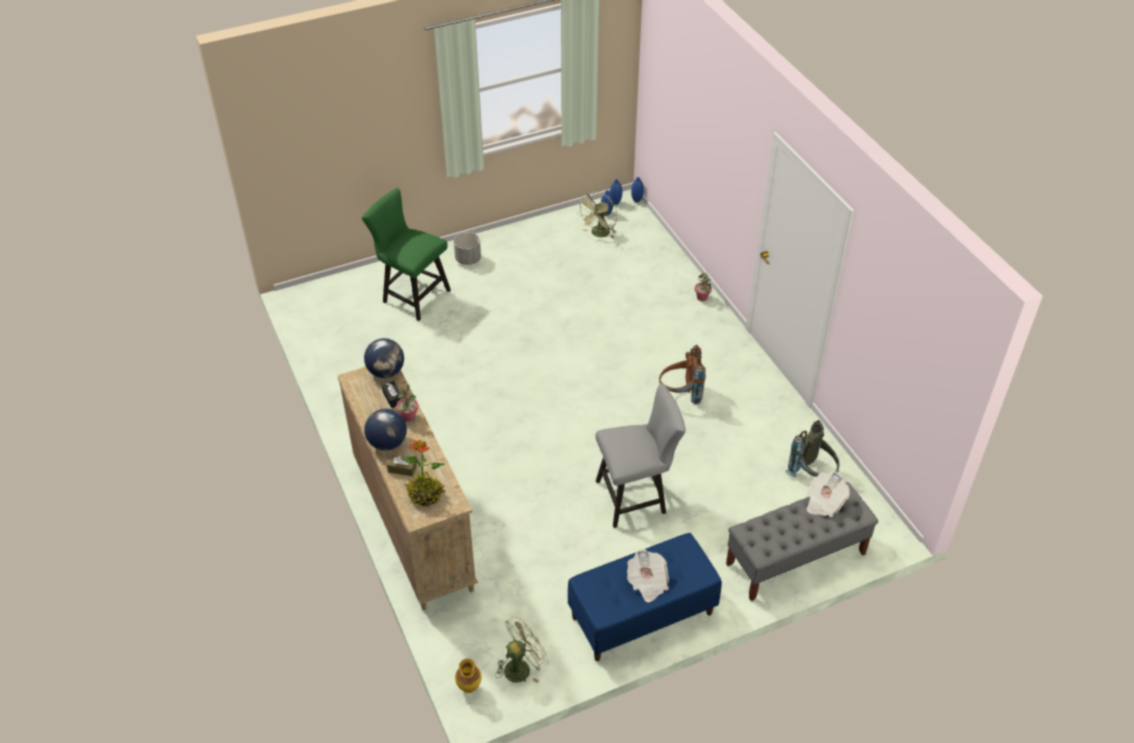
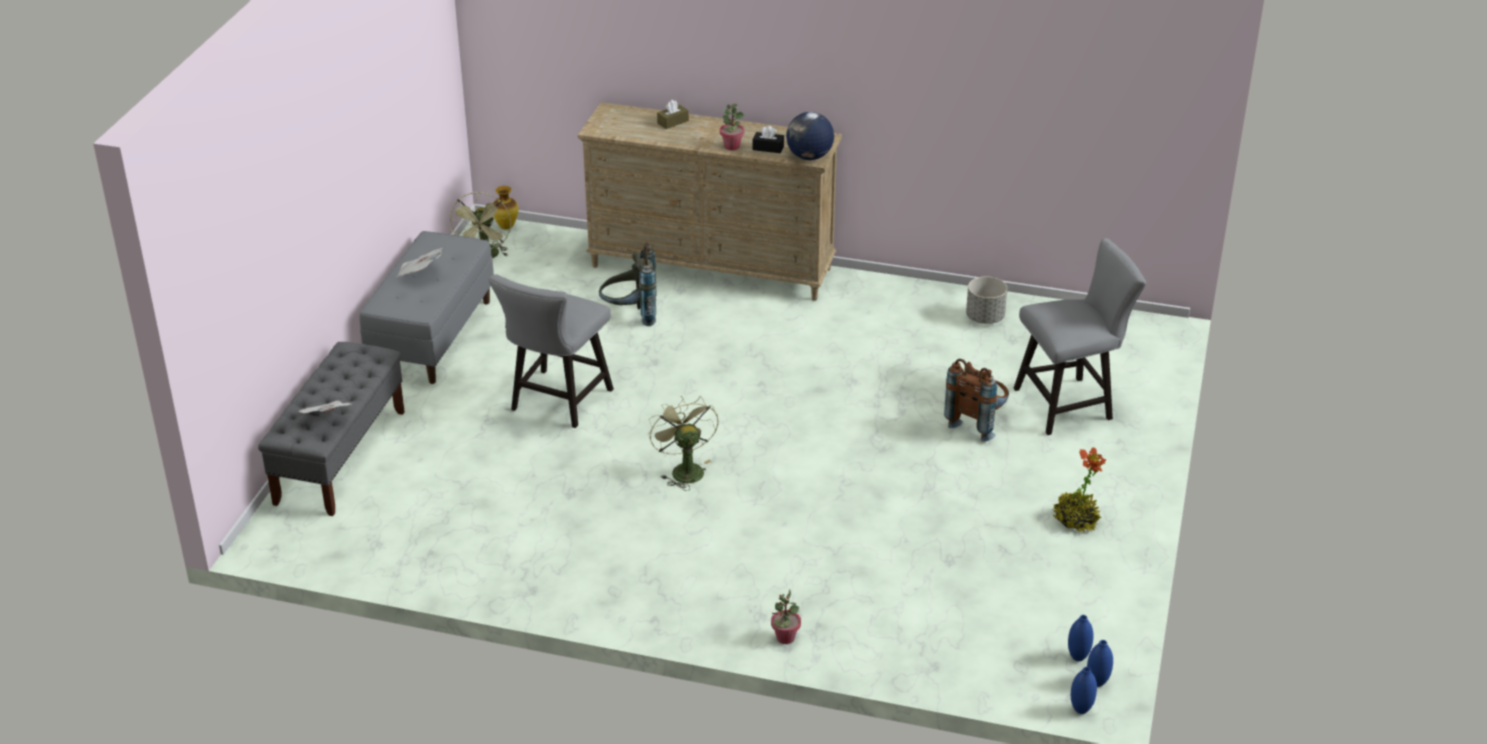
camera: 130 degrees right, 10 degrees down
green chair [362,188,451,321] -> grey chair [1014,238,1146,435]
globe [364,408,407,450] -> none
potted plant [402,440,445,506] -> potted plant moved to [1053,447,1106,532]
grey planter [454,232,481,265] -> grey planter moved to [966,276,1007,324]
blue bench [568,533,722,661] -> grey bench [359,231,494,384]
green fan [578,192,617,238] -> green fan moved to [648,396,719,491]
brown backpack [659,345,706,404] -> brown backpack moved to [944,359,1009,442]
grey backpack [786,420,839,477] -> grey backpack moved to [599,242,657,326]

